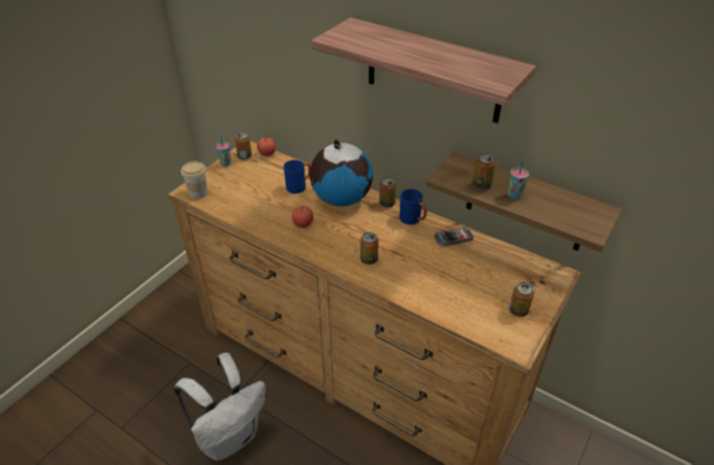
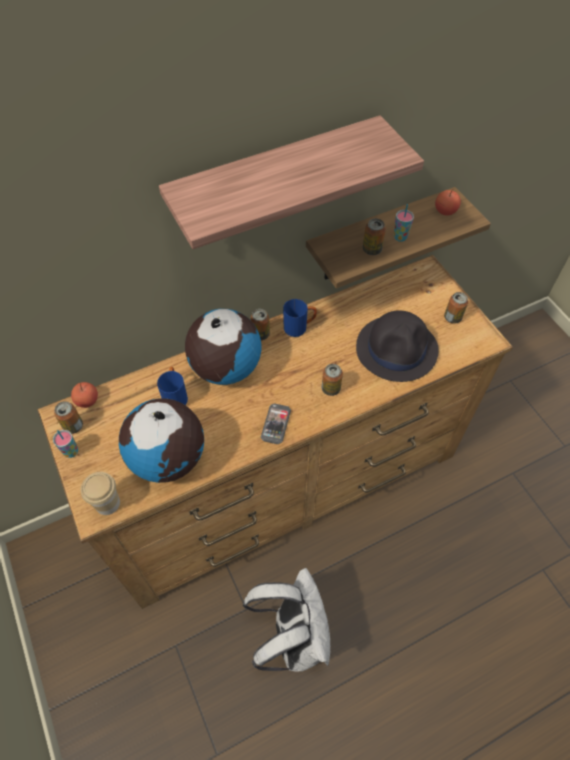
camera: 60 degrees left, 15 degrees up
apple [292,206,313,228] -> apple moved to [435,188,461,216]
phone [434,227,474,247] -> phone moved to [261,404,291,444]
none -> globe [119,398,204,483]
none -> black hat [356,310,439,382]

